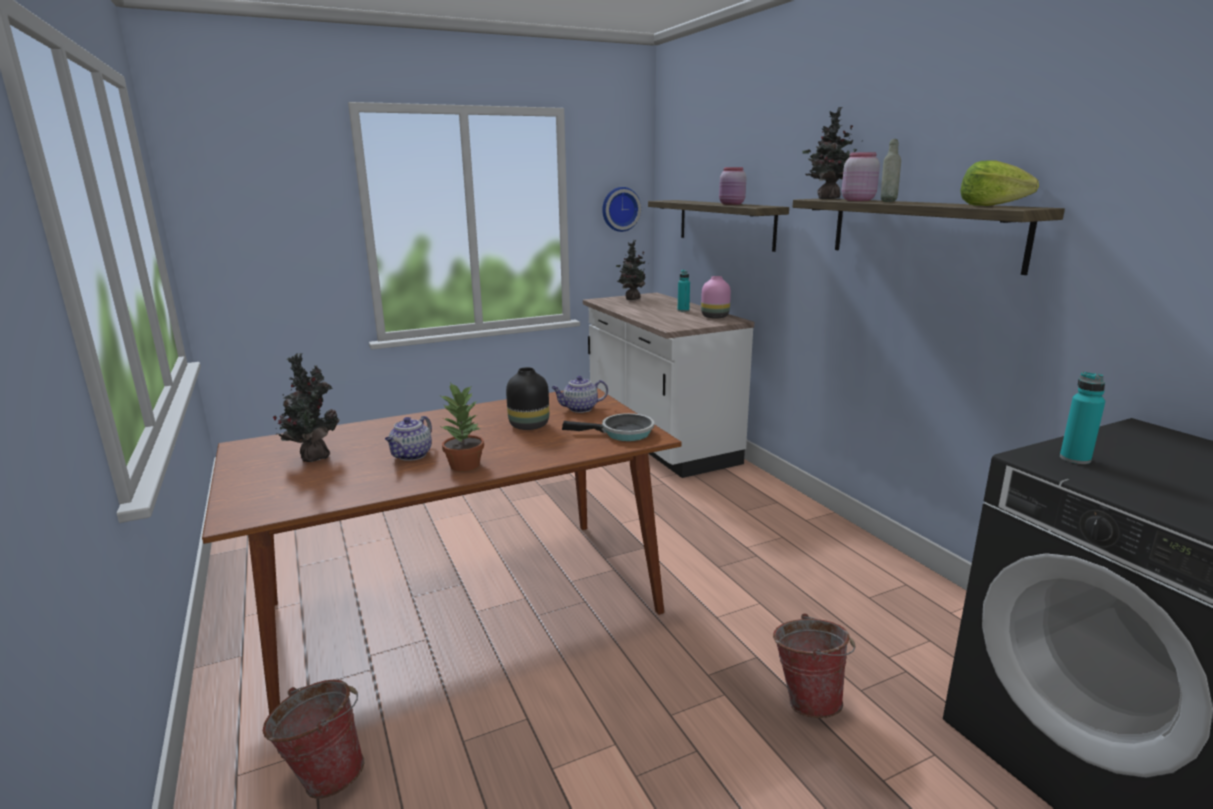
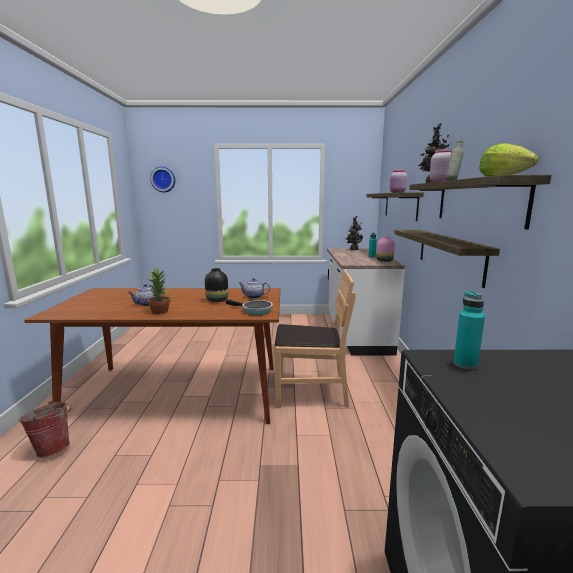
camera: 25 degrees right, 5 degrees down
potted plant [273,353,340,462] -> none
wall clock [602,187,641,232] -> wall clock moved to [150,166,175,192]
bucket [773,614,855,718] -> none
none -> brown chair [275,270,356,408]
none -> shelf [394,230,500,288]

